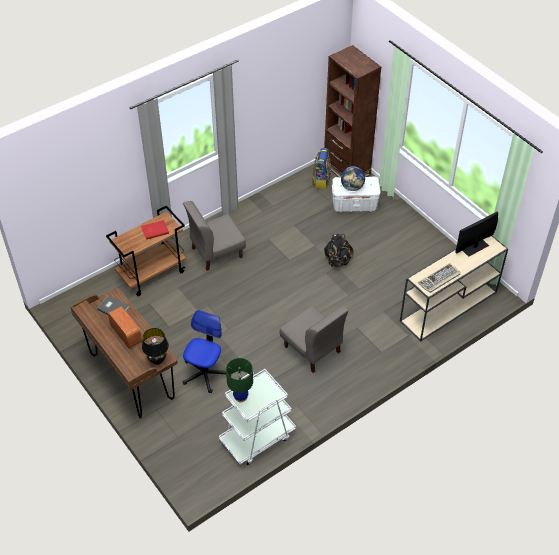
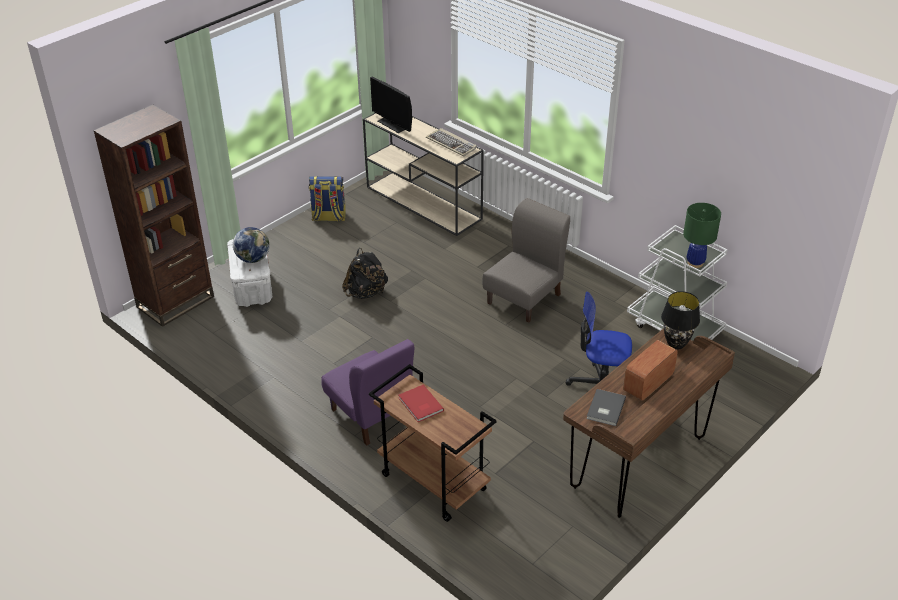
camera: 100 degrees left, 10 degrees down
grey chair [183,201,246,271] -> purple chair [321,339,414,446]
backpack [312,148,331,189] -> backpack moved to [309,176,346,222]

